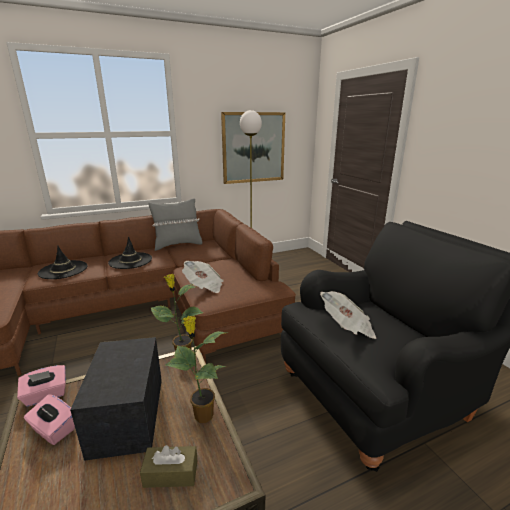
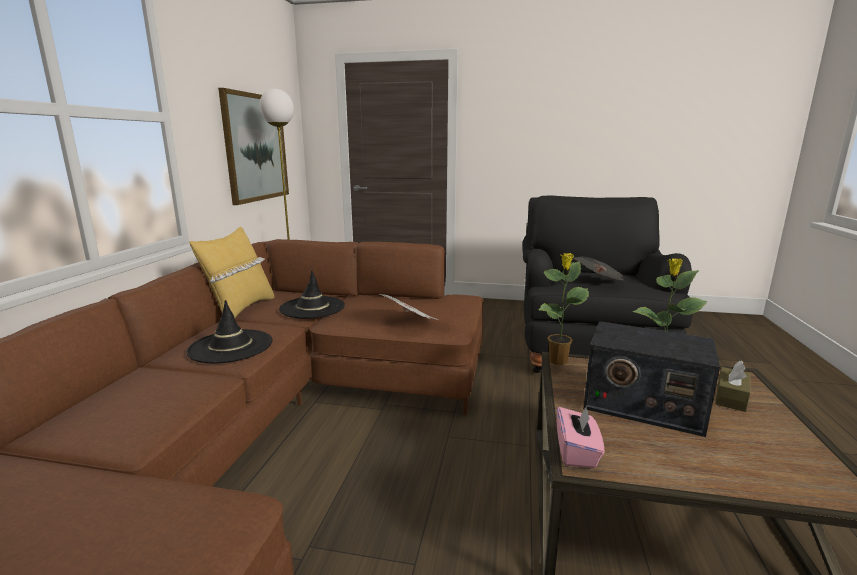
camera: 55 degrees left, 5 degrees down
pink tissue box [24,394,75,445] -> none
black hat [38,246,87,279] -> black hat moved to [279,270,345,318]
grey pillow [148,199,202,251] -> yellow pillow [190,227,275,318]

